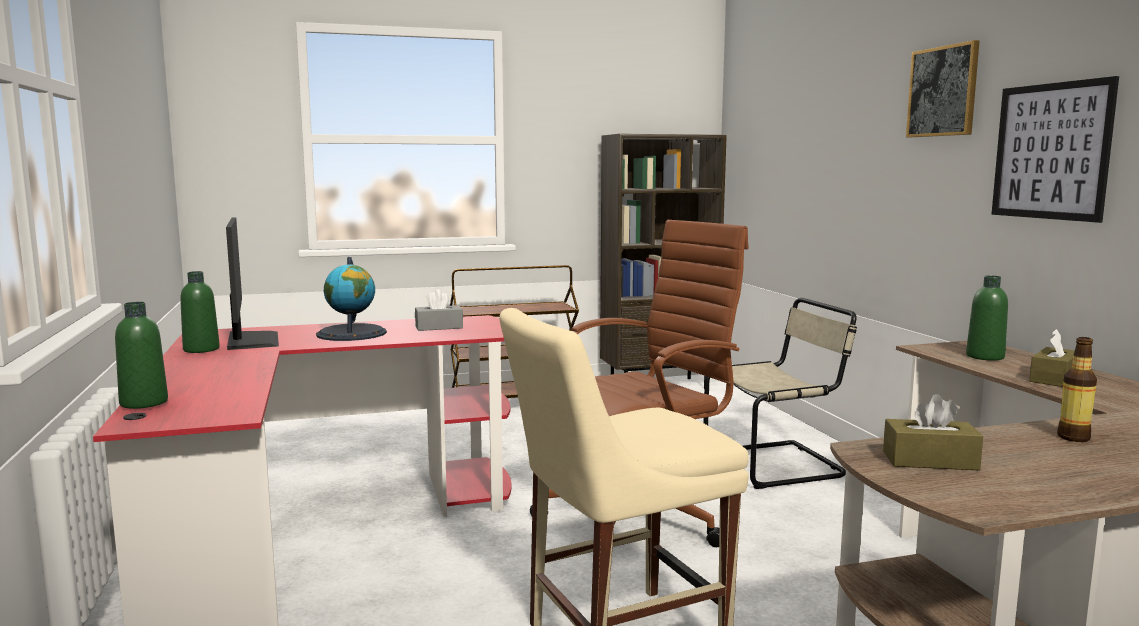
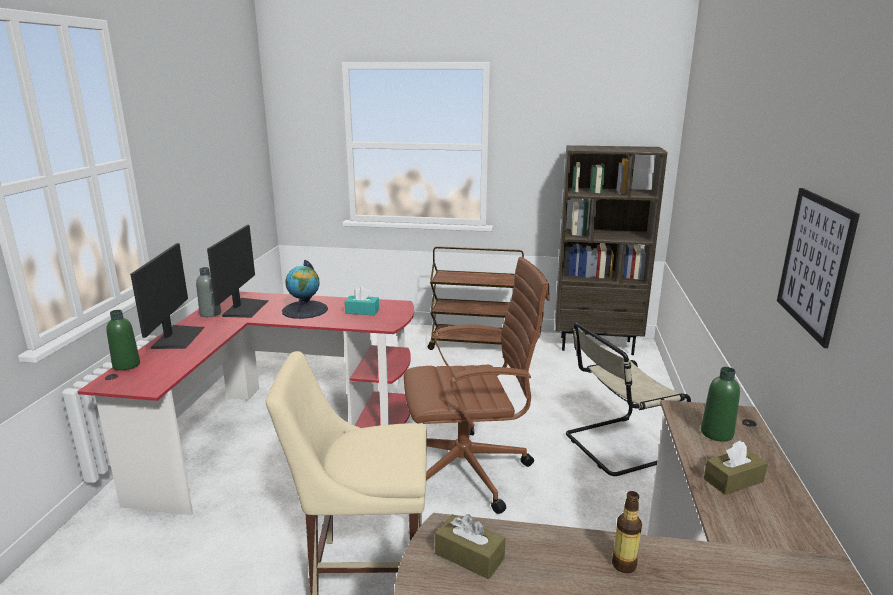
camera: 25 degrees right, 10 degrees up
green bottle [180,271,220,353] -> grey bottle [196,267,221,317]
grey tissue box [415,289,463,331] -> turquoise tissue box [345,286,379,315]
beige chair [703,298,857,489] -> beige chair turned 150 degrees clockwise [566,322,691,476]
picture [906,40,980,137] -> none
none -> monitor [130,243,205,349]

